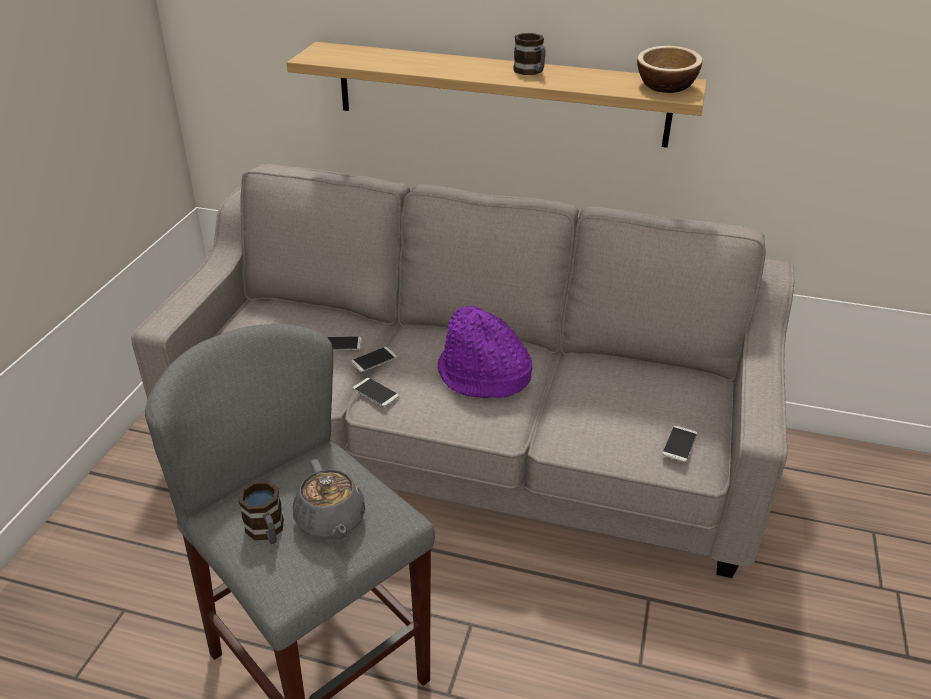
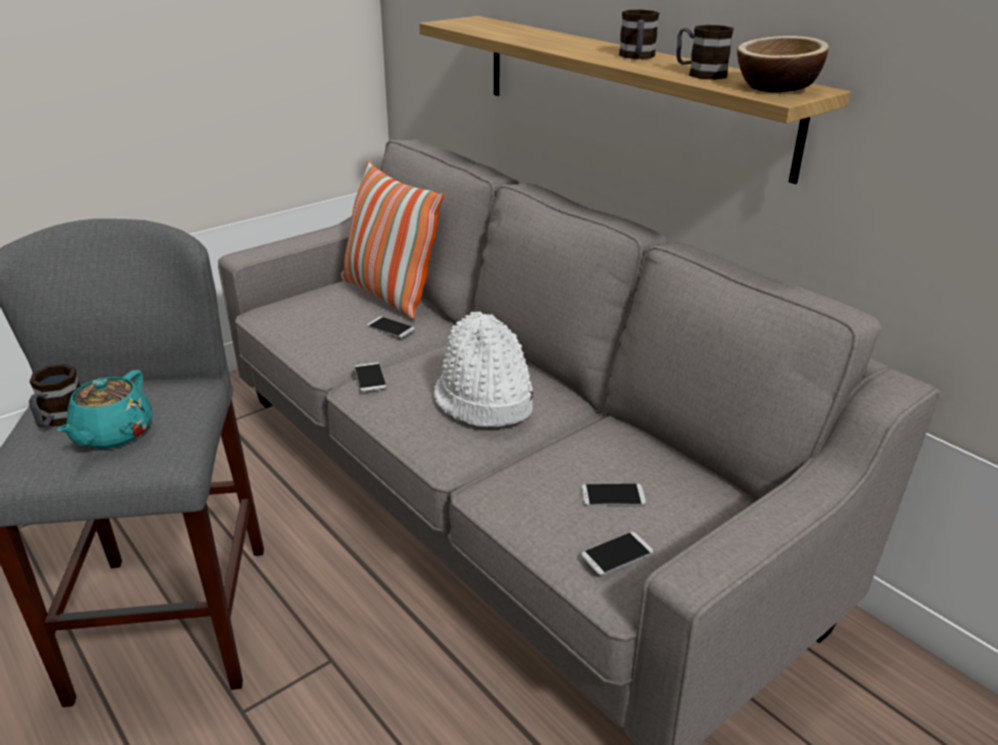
camera: 35 degrees right, 5 degrees down
grey teapot [293,459,365,540] -> turquoise teapot [57,370,152,449]
phone [351,347,397,372] -> phone moved to [581,484,646,506]
purple hat [438,305,532,399] -> white hat [434,312,533,427]
none -> pillow [341,161,444,319]
none -> mug [676,25,734,80]

